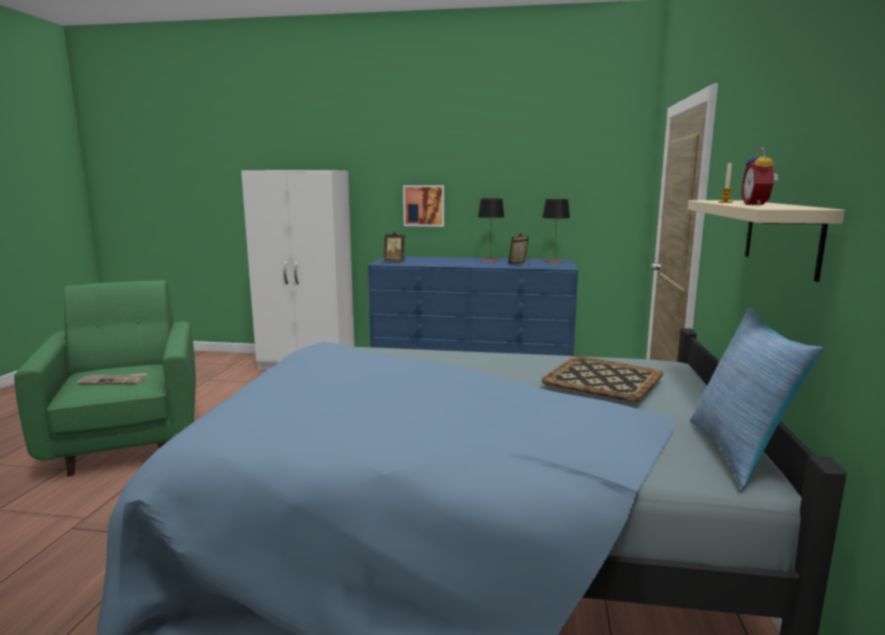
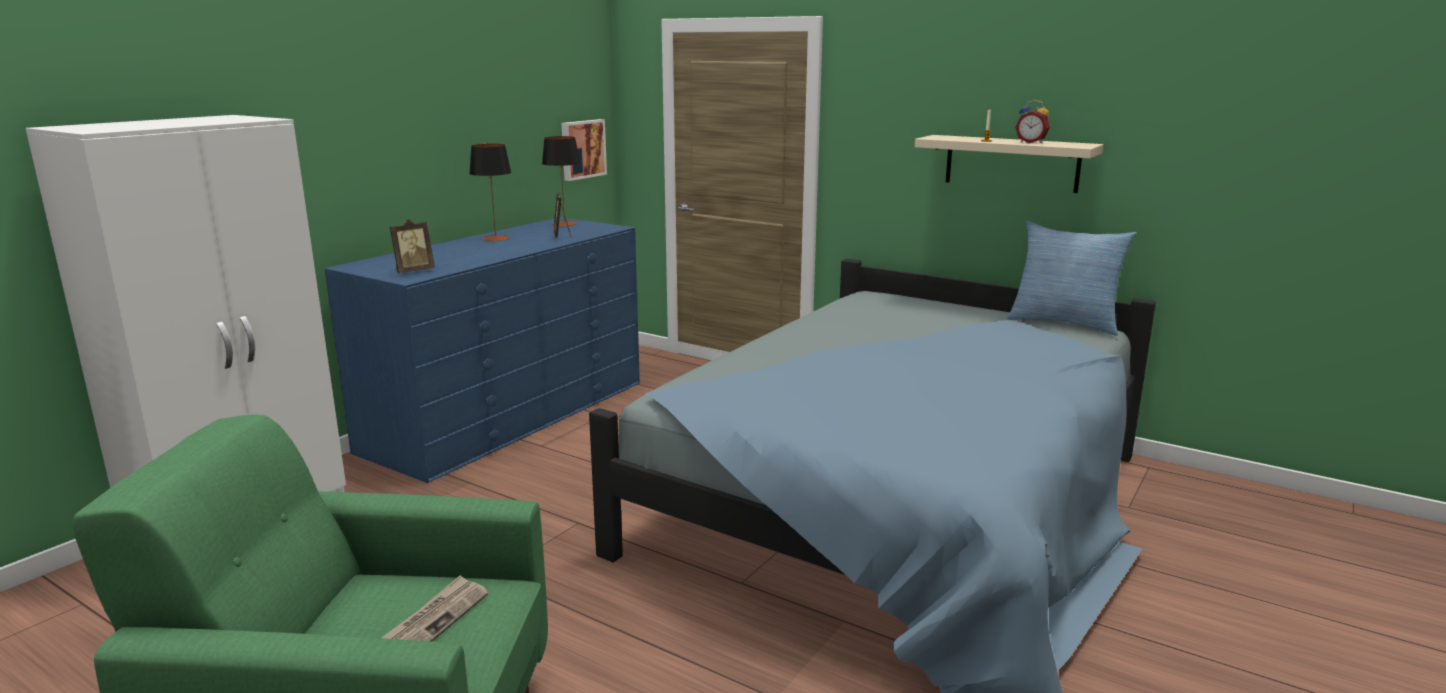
camera: 65 degrees left, 5 degrees up
picture [403,185,444,227] -> picture moved to [561,119,607,181]
tray [541,356,663,402] -> none

